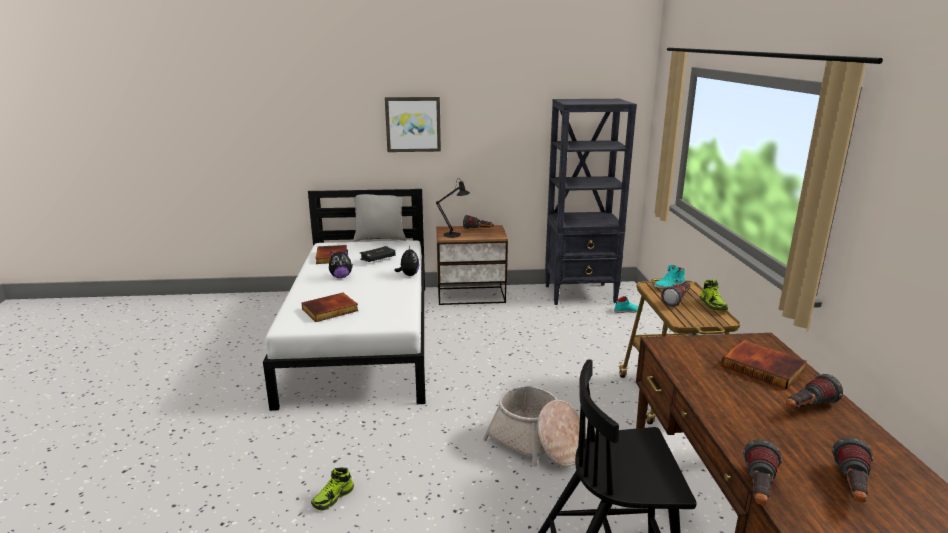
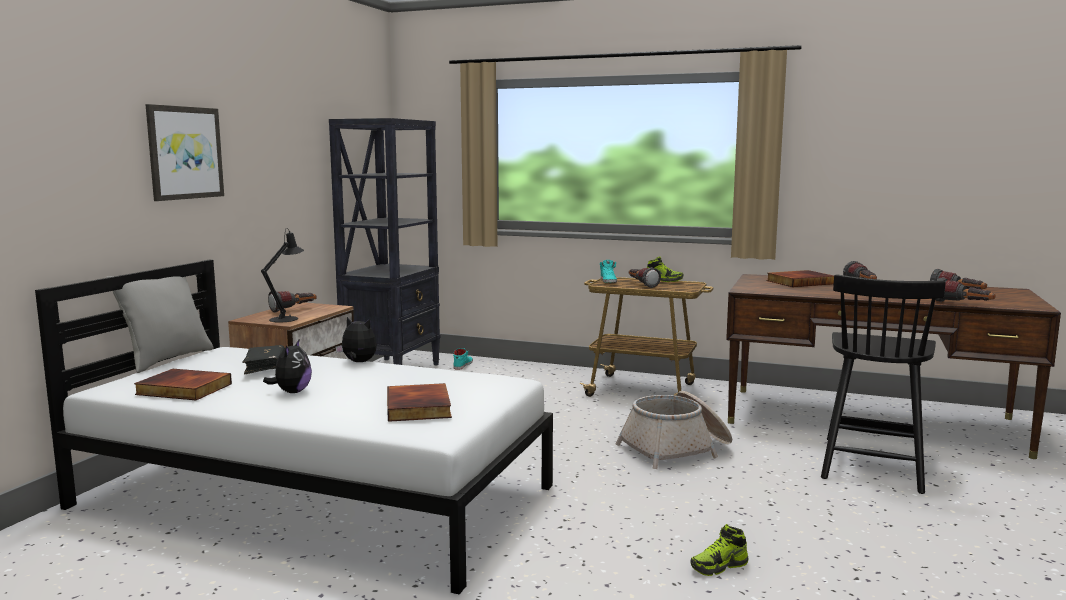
camera: 65 degrees left, 10 degrees down
shoe [311,468,354,511] -> shoe turned 90 degrees clockwise [690,524,748,576]

